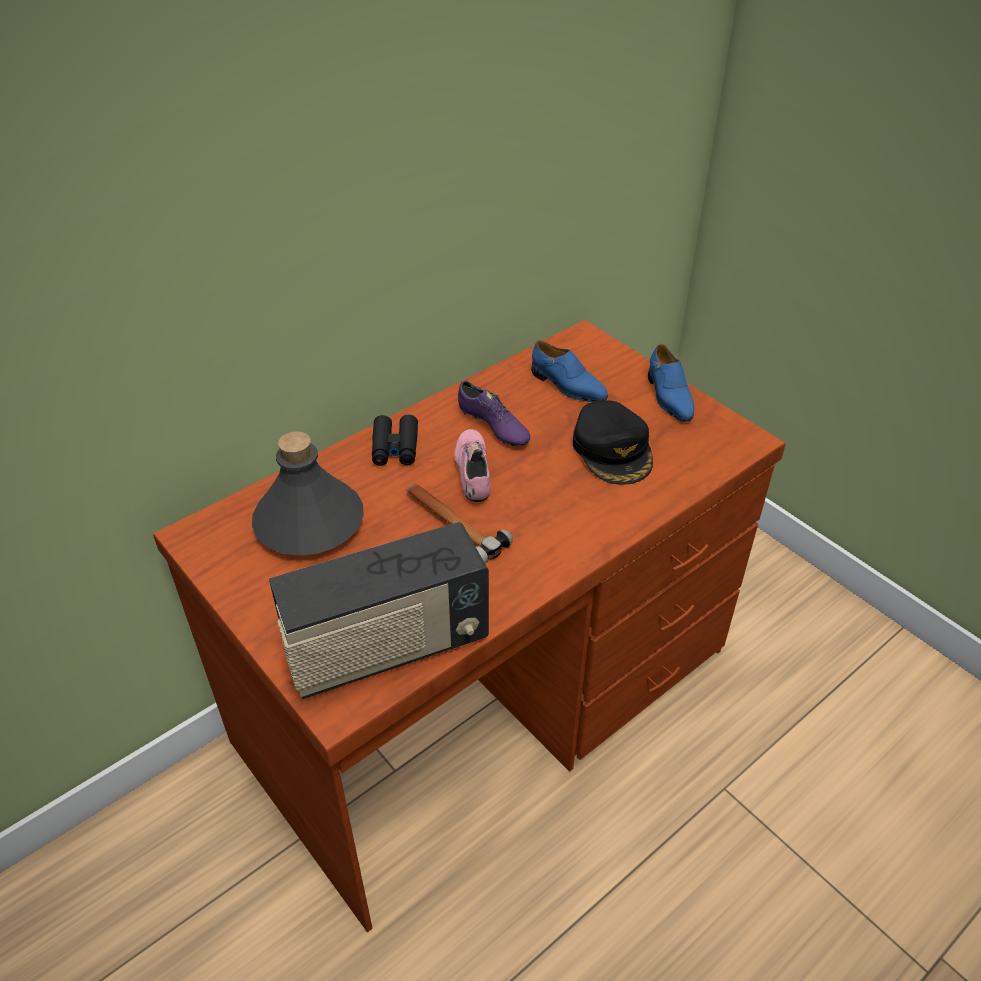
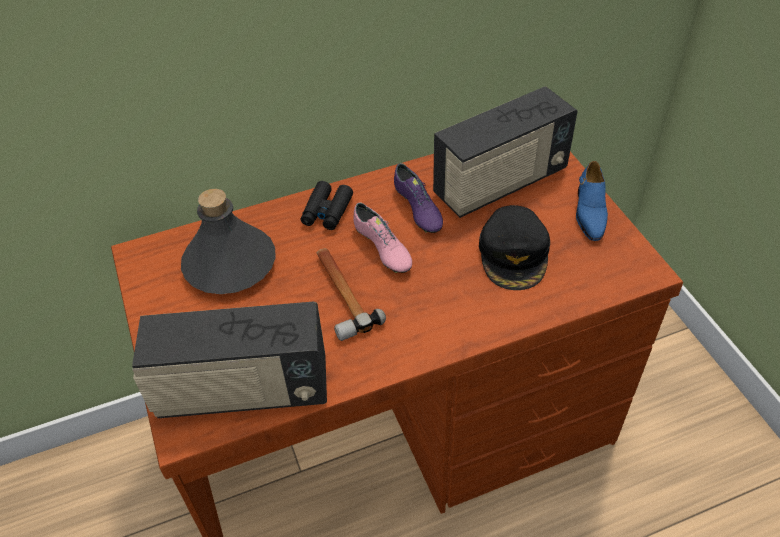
camera: 20 degrees right, 5 degrees up
pink shoe [454,429,490,502] -> pink shoe turned 135 degrees clockwise [353,203,412,273]
blue shoe [531,340,608,402] -> radio [433,86,577,218]

